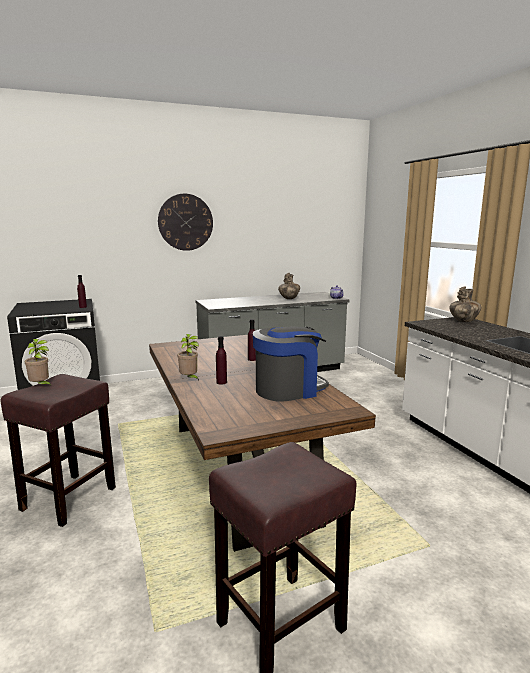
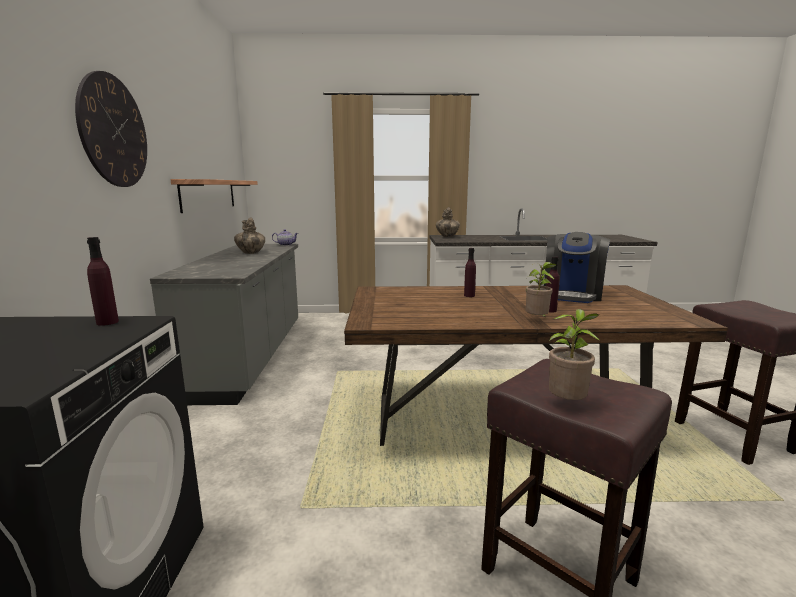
camera: 70 degrees left, 0 degrees up
coffee machine [253,327,329,402] -> coffee machine turned 150 degrees counterclockwise [544,232,610,303]
none -> shelf [171,179,258,213]

